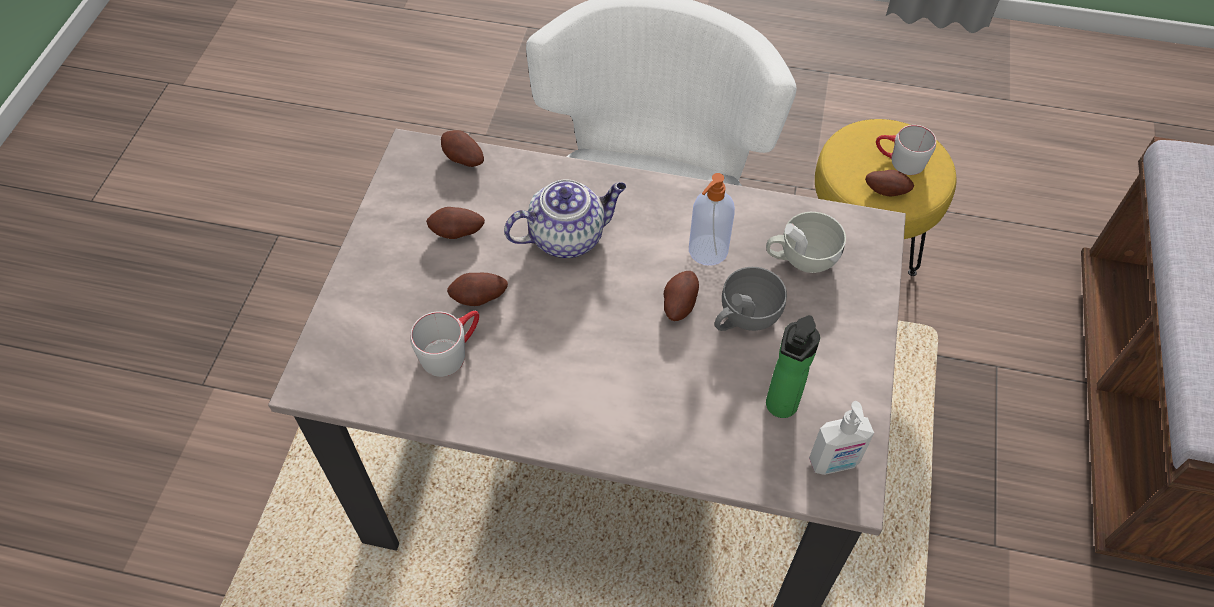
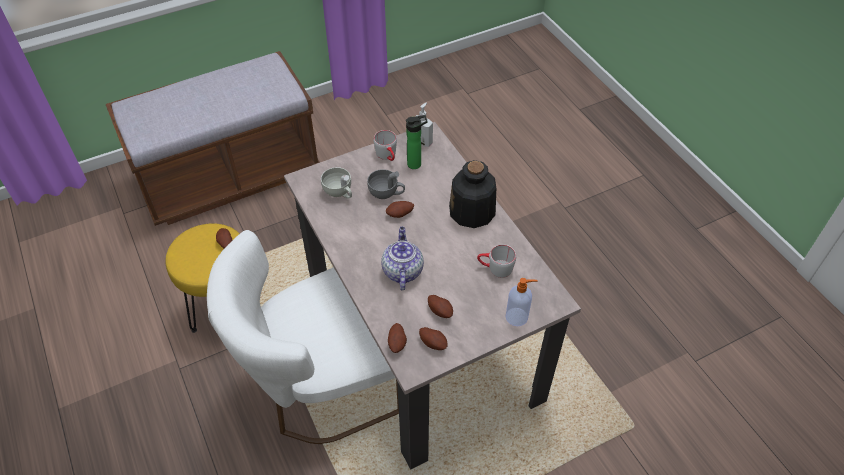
camera: 130 degrees left, 5 degrees down
potato [447,273,508,306] -> potato moved to [419,327,447,350]
teapot [504,179,626,258] -> teapot turned 60 degrees clockwise [381,227,424,291]
soap dispenser [689,173,735,266] -> soap dispenser moved to [506,278,537,326]
grey mug [876,125,936,175] -> grey mug moved to [373,130,397,161]
none -> bottle [449,160,496,228]

